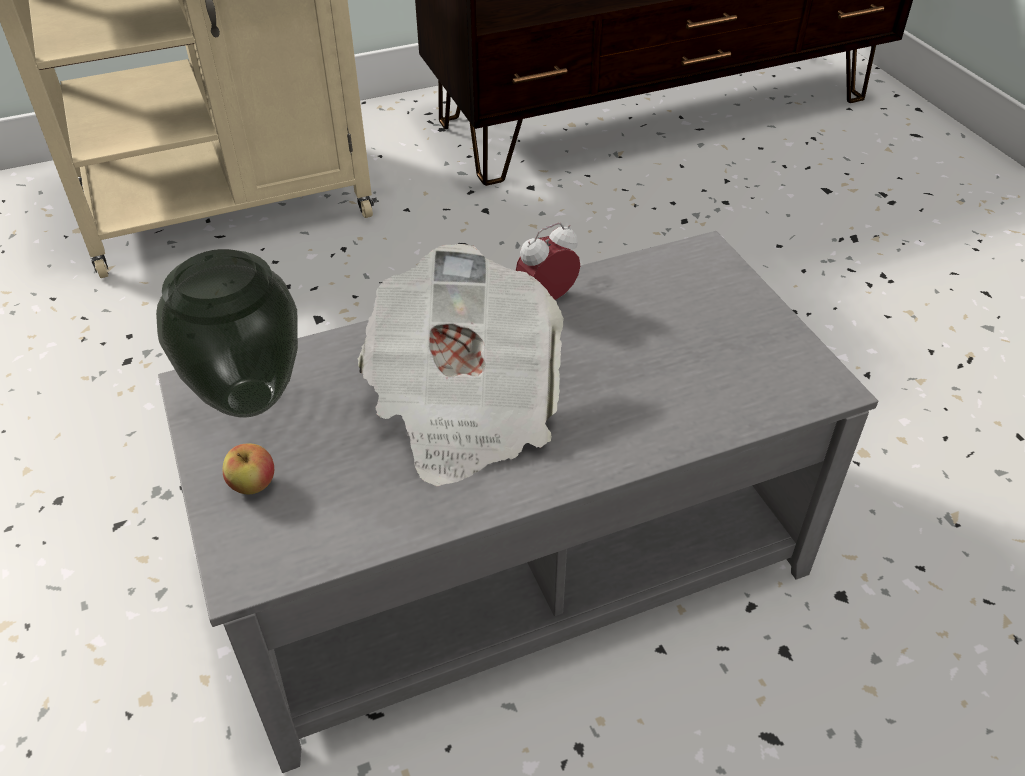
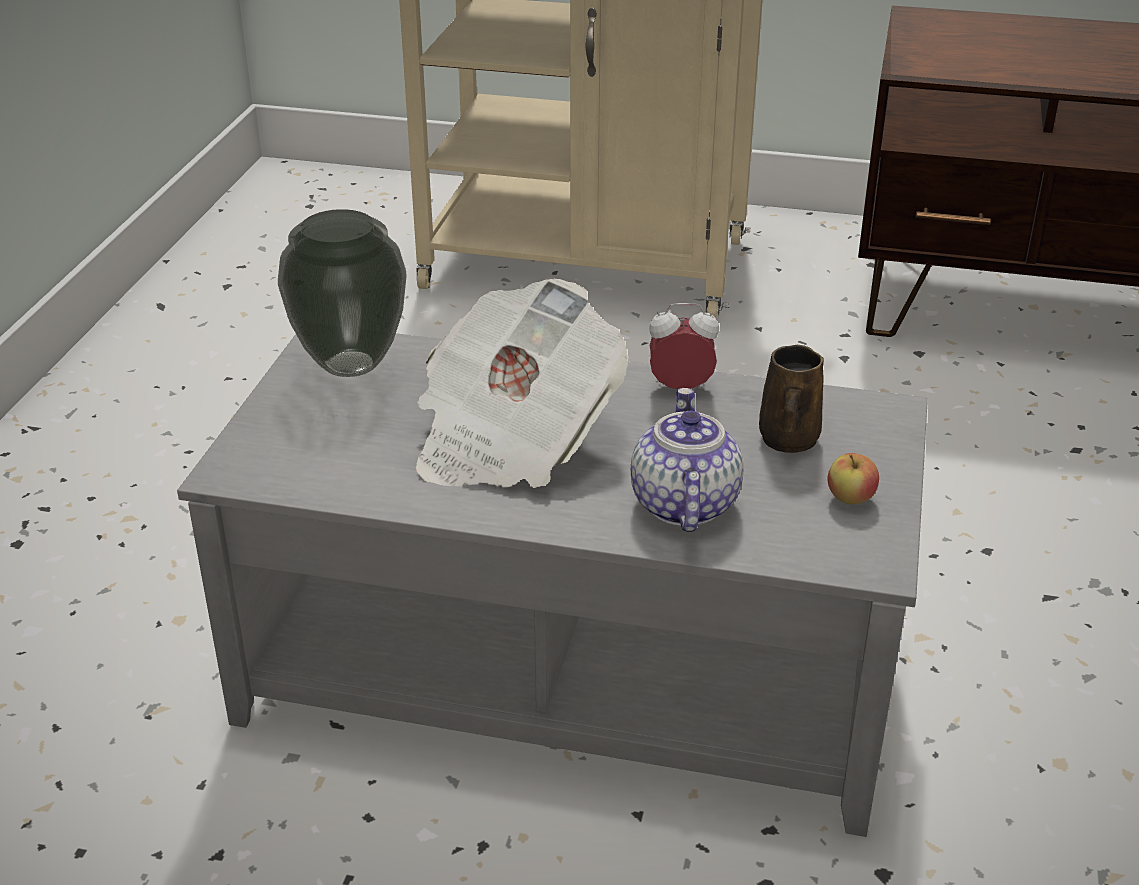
camera: 35 degrees right, 10 degrees down
apple [222,444,274,494] -> apple moved to [827,453,879,504]
none -> teapot [631,388,744,532]
none -> brown mug [759,345,824,453]

